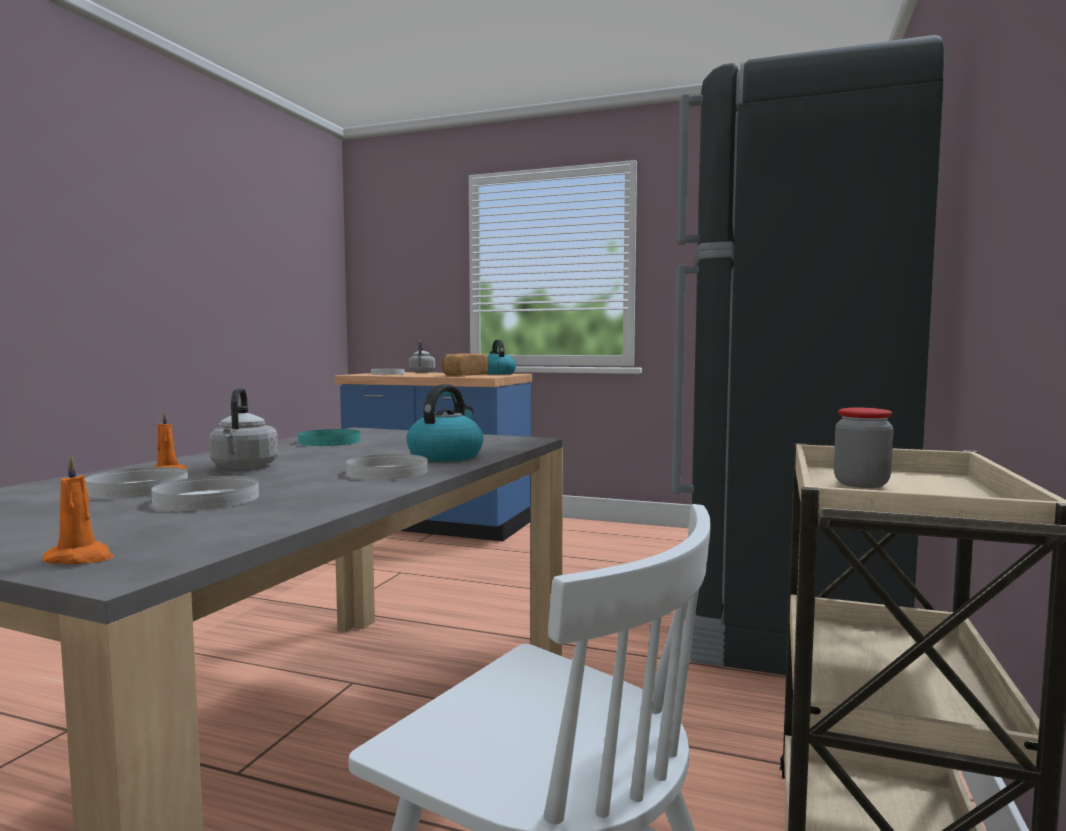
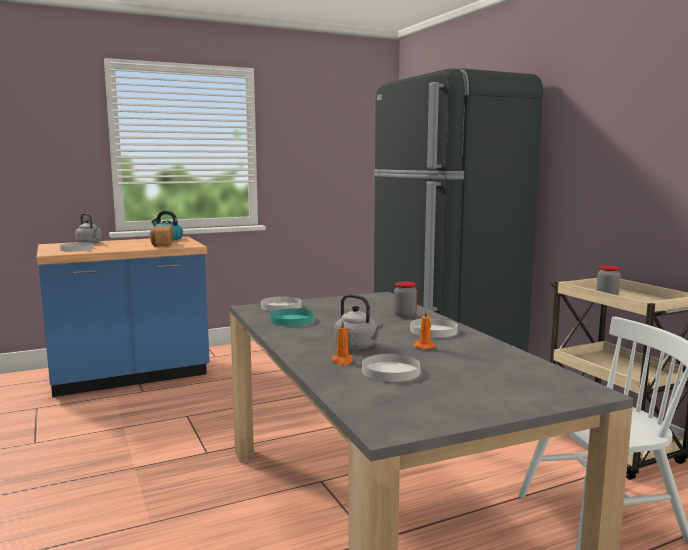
camera: 45 degrees left, 5 degrees up
orange candle [42,455,114,564] -> orange candle moved to [414,309,436,350]
white plate [151,476,259,511] -> white plate moved to [261,296,301,312]
kettle [407,384,483,462] -> jar [394,282,417,318]

